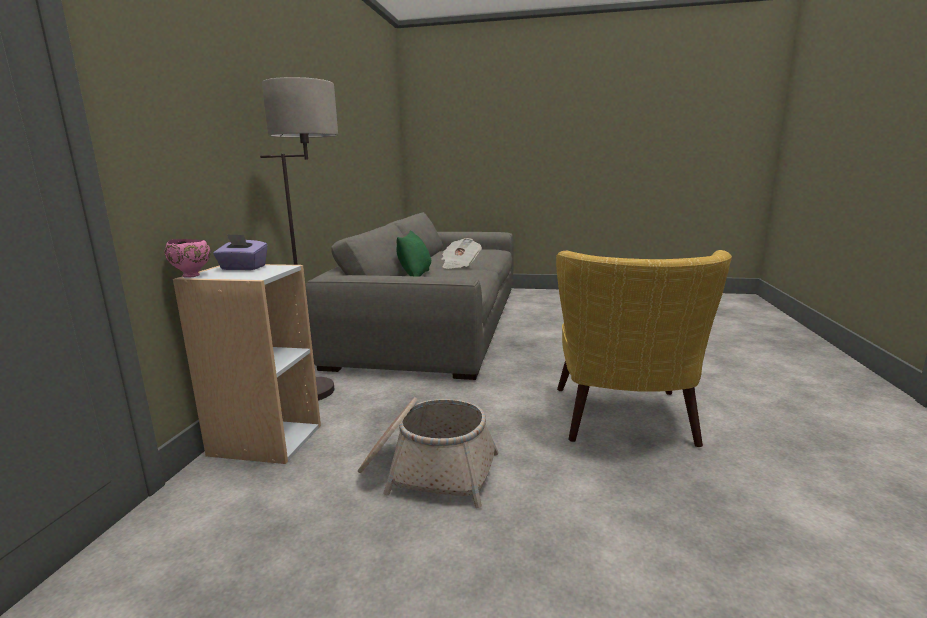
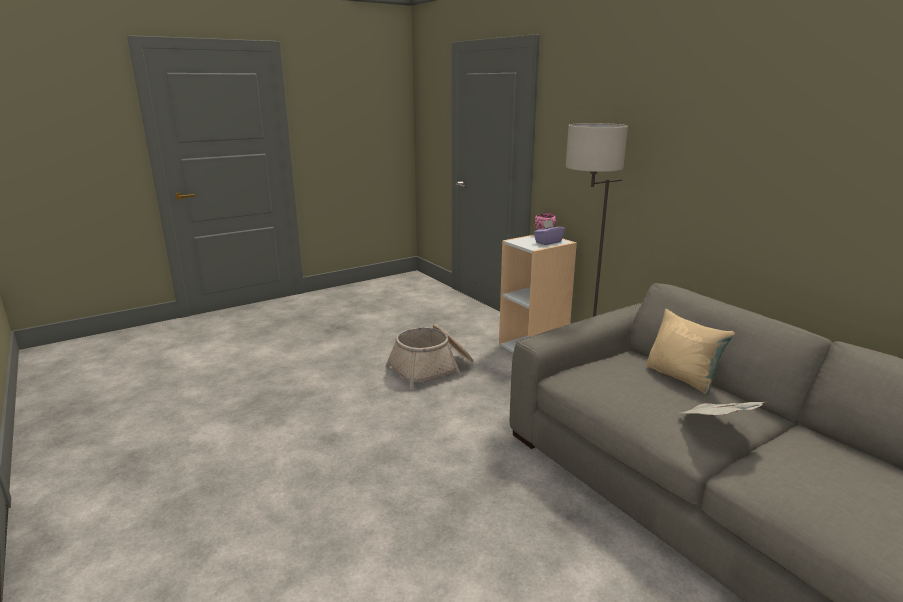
camera: 135 degrees right, 5 degrees up
green pillow [396,230,431,277] -> beige pillow [646,309,735,395]
yellow armchair [556,250,732,447] -> none

